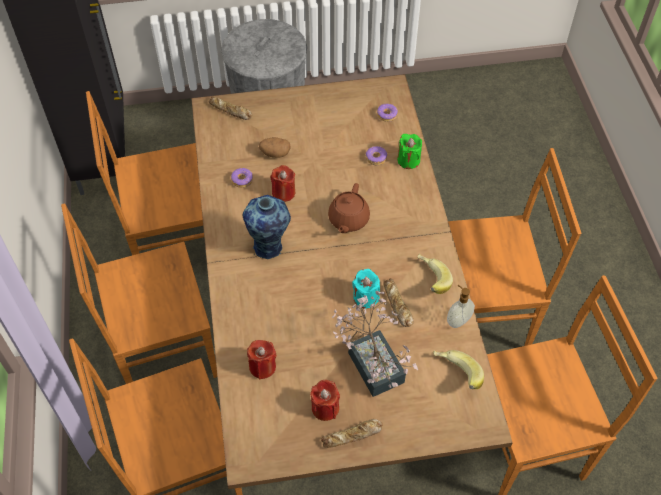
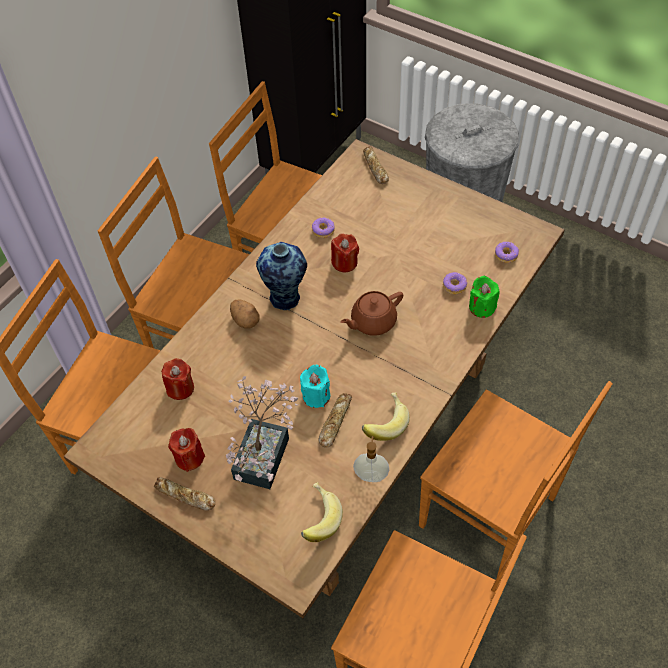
camera: 45 degrees right, 0 degrees up
potato [259,137,290,158] -> potato moved to [230,299,260,329]

